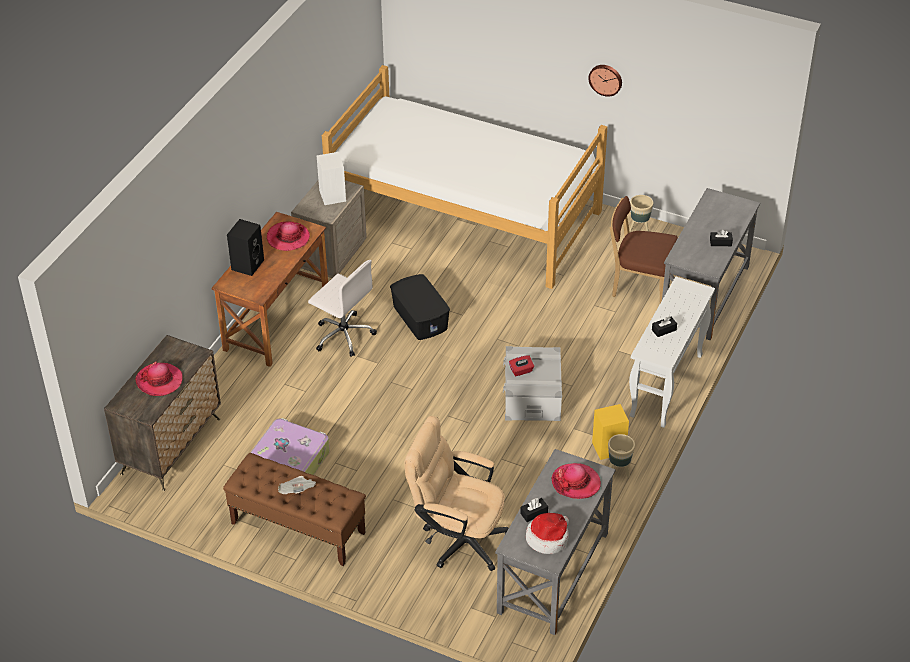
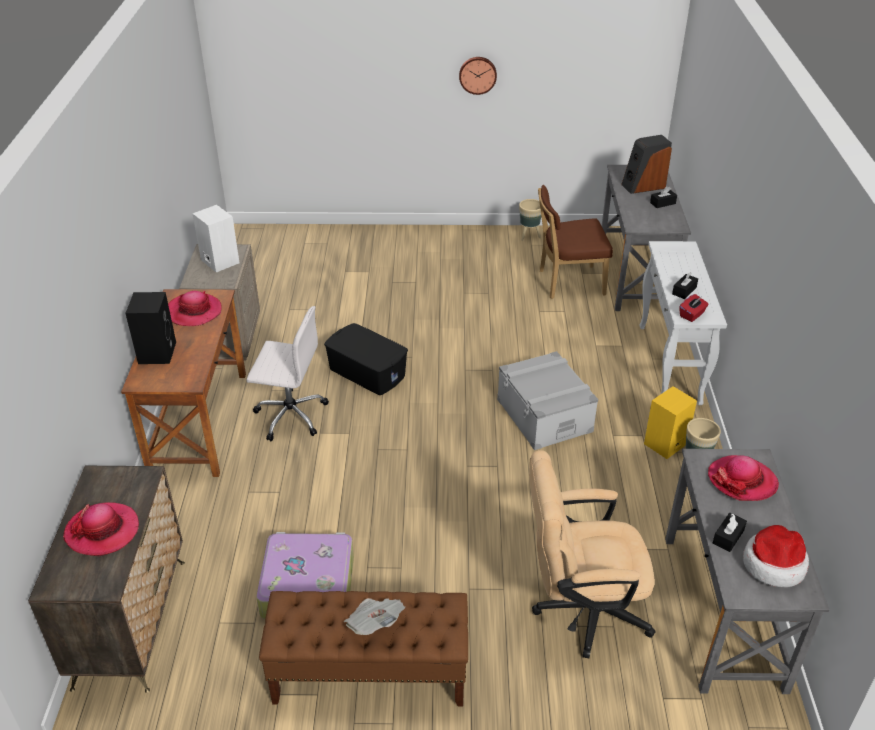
camera: 25 degrees left, 5 degrees down
bed [322,65,608,289] -> none
red tissue box [509,355,534,376] -> red tissue box moved to [680,294,709,322]
none -> speaker [621,135,672,194]

